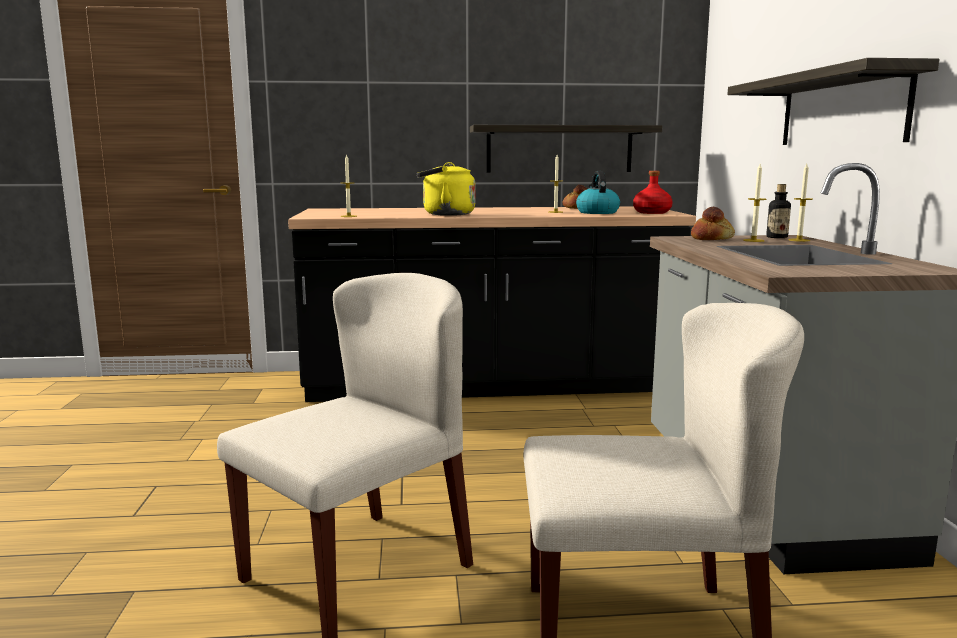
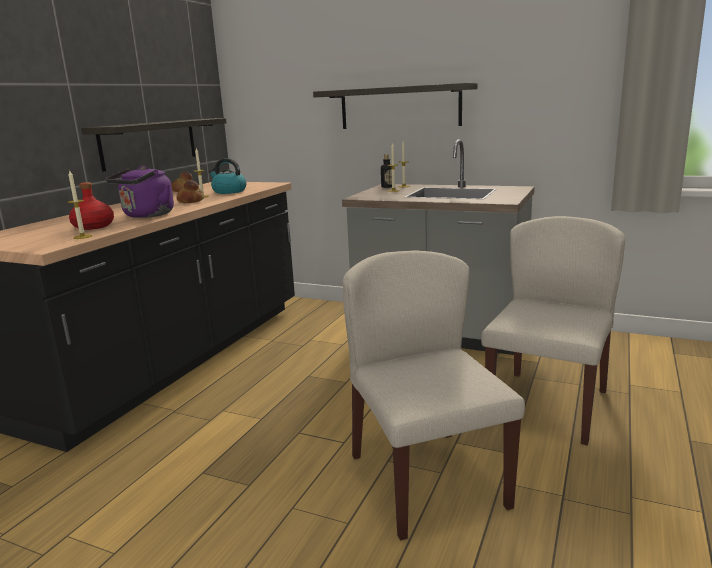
camera: 60 degrees left, 5 degrees up
yellow kettle [416,162,476,216] -> purple kettle [106,166,174,218]
red bottle [633,171,673,214] -> red bottle moved to [69,182,114,230]
bread [691,207,735,240] -> bread moved to [177,180,204,203]

